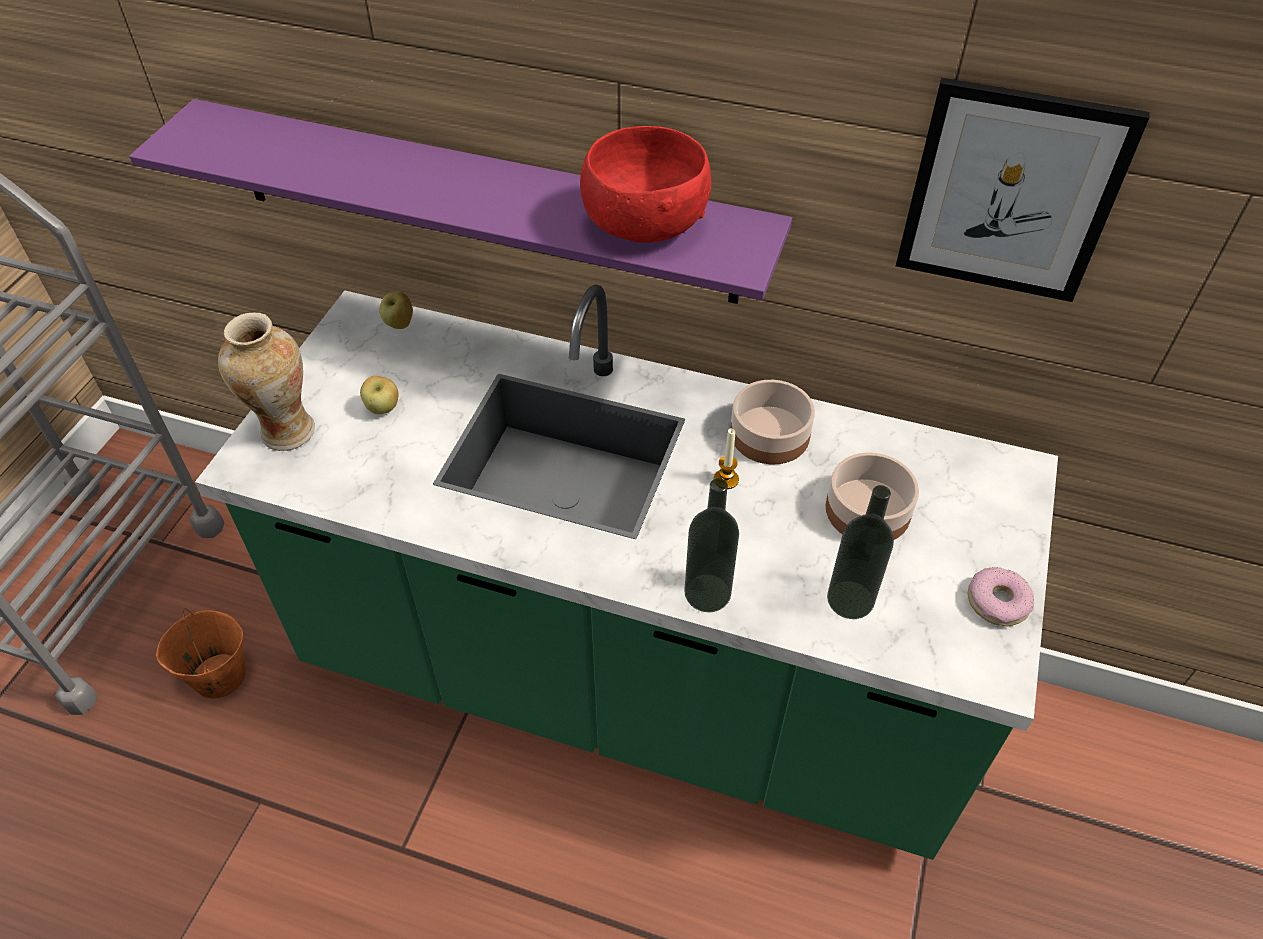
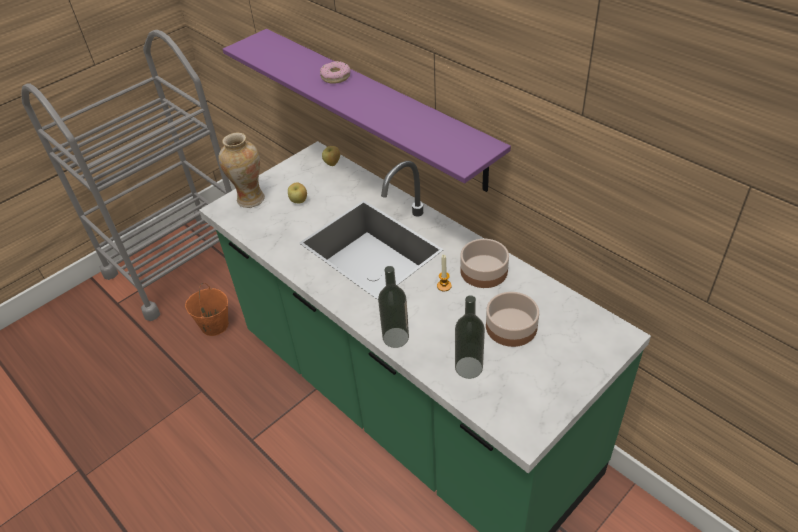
camera: 30 degrees right, 5 degrees down
red bowl [580,126,712,243] -> none
picture [896,78,1149,302] -> none
donut [968,567,1034,626] -> donut moved to [320,61,350,84]

